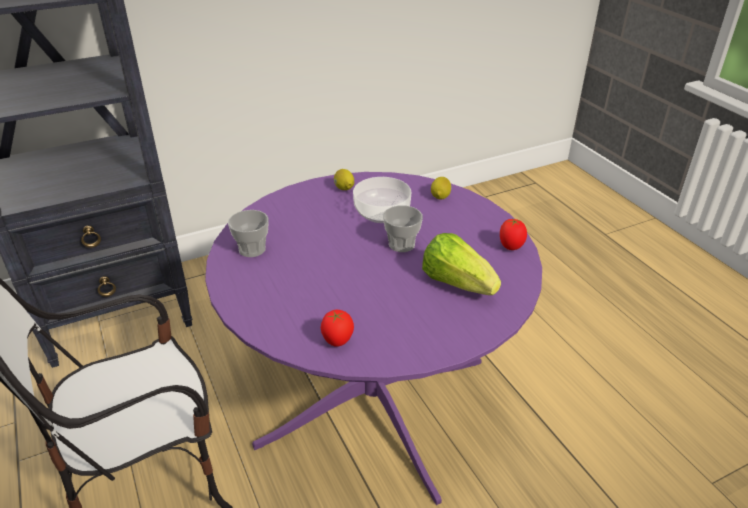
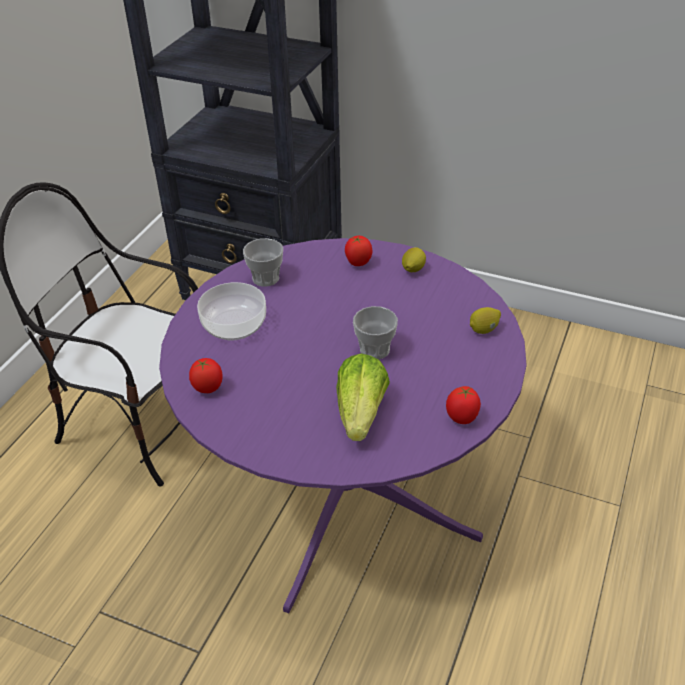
camera: 50 degrees right, 5 degrees up
bowl [353,177,411,223] -> bowl moved to [197,282,266,340]
none -> tomato [345,236,372,266]

